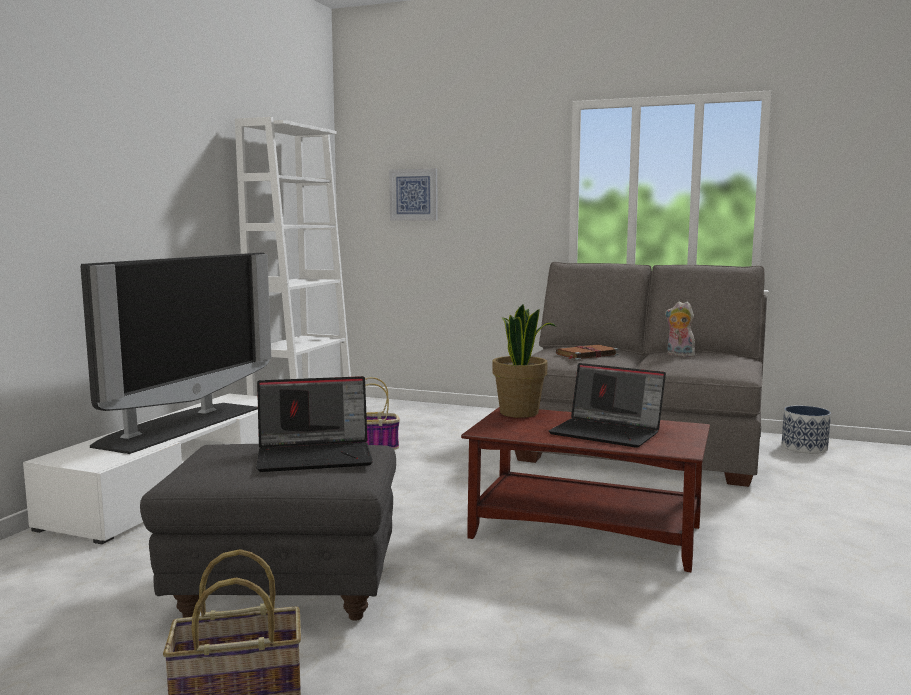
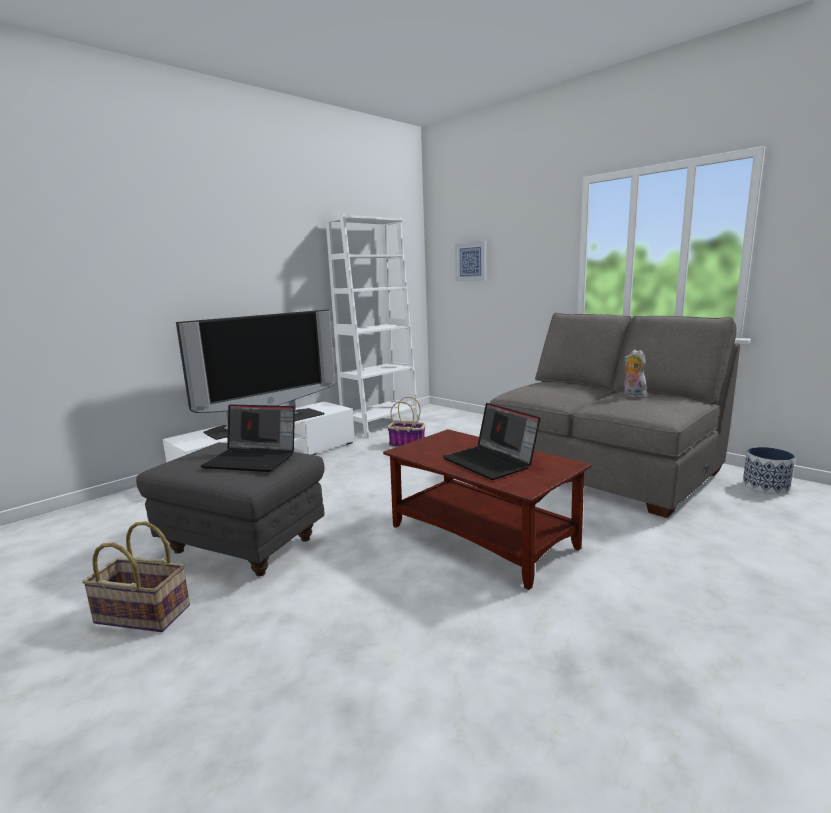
camera: 25 degrees right, 5 degrees up
potted plant [492,304,557,418] -> none
brown book [556,345,619,360] -> none

